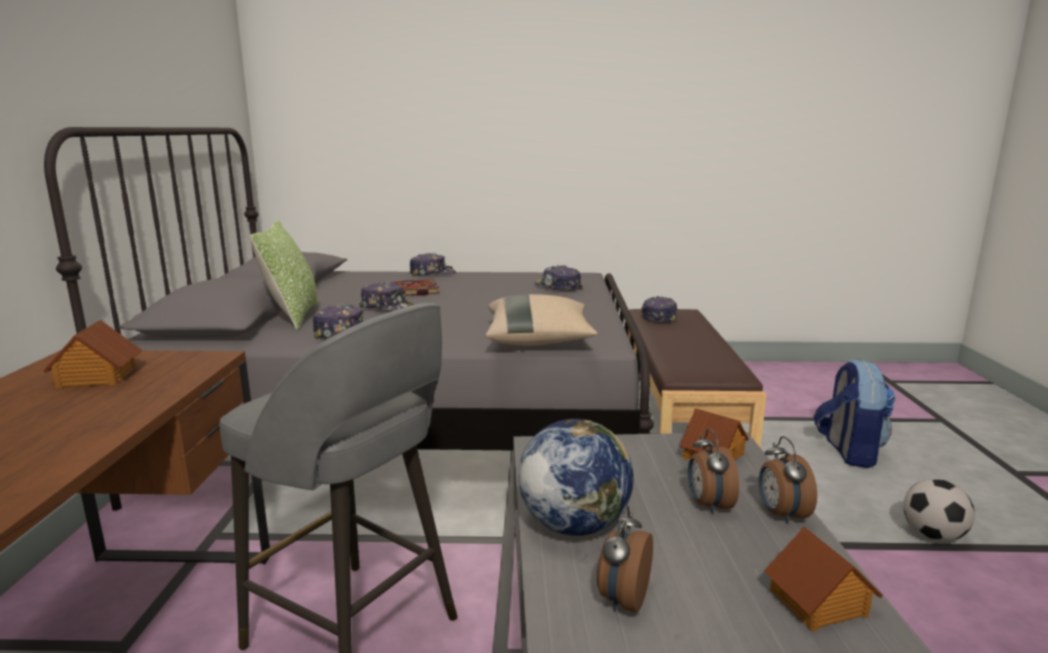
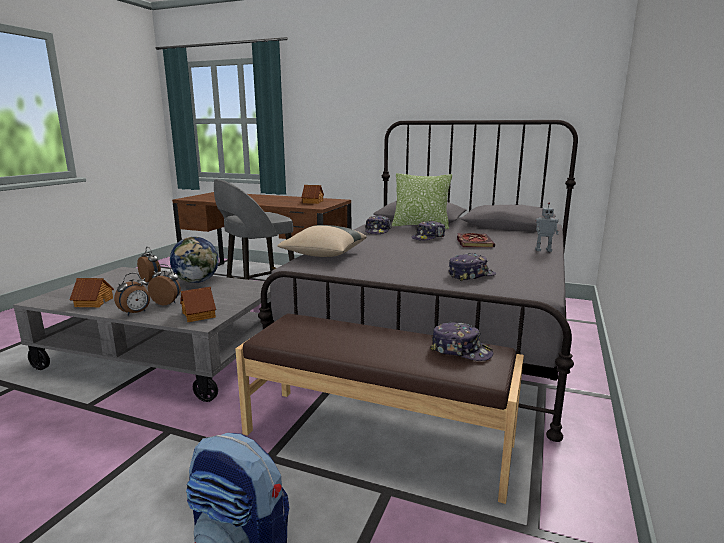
camera: 110 degrees right, 0 degrees up
cap [409,253,456,277] -> toy robot [535,202,559,252]
alarm clock [759,436,817,524] -> alarm clock turned 120 degrees clockwise [114,273,150,316]
football [903,479,975,541] -> none

